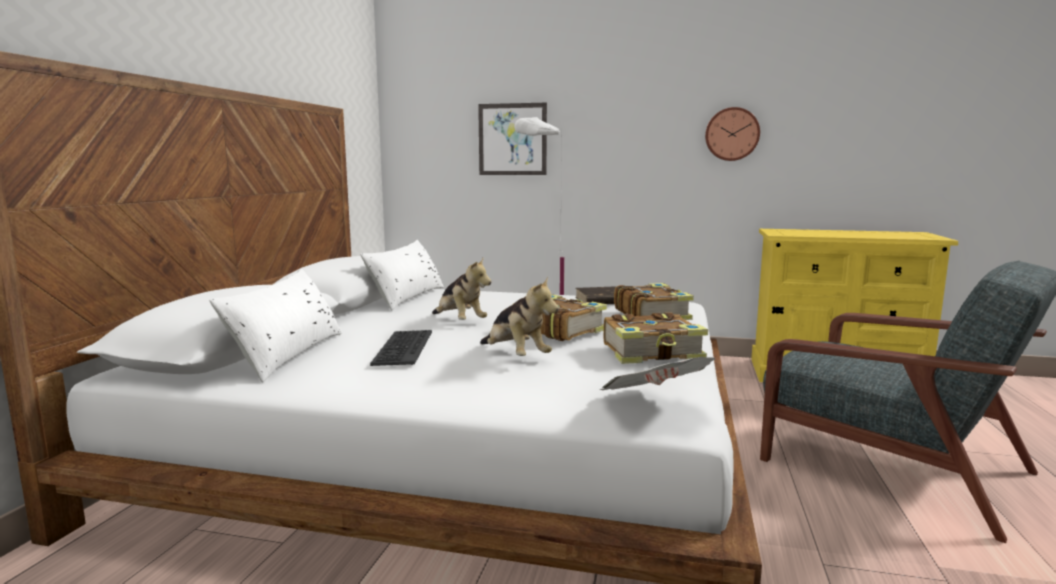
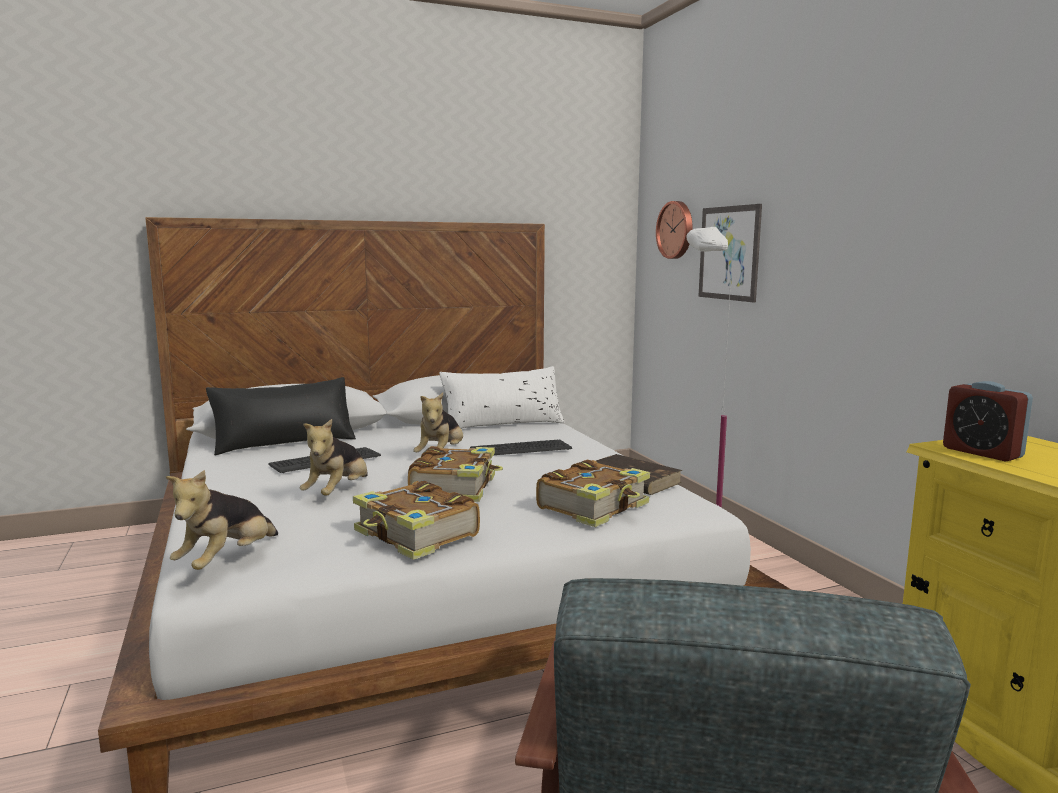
camera: 55 degrees right, 0 degrees up
white pillow [209,269,342,383] -> black pillow [206,377,356,455]
newspaper [600,357,715,390] -> plush toy [166,470,278,570]
wall clock [705,107,760,161] -> wall clock moved to [656,201,693,259]
none -> keyboard [470,440,572,455]
none -> alarm clock [943,381,1033,461]

